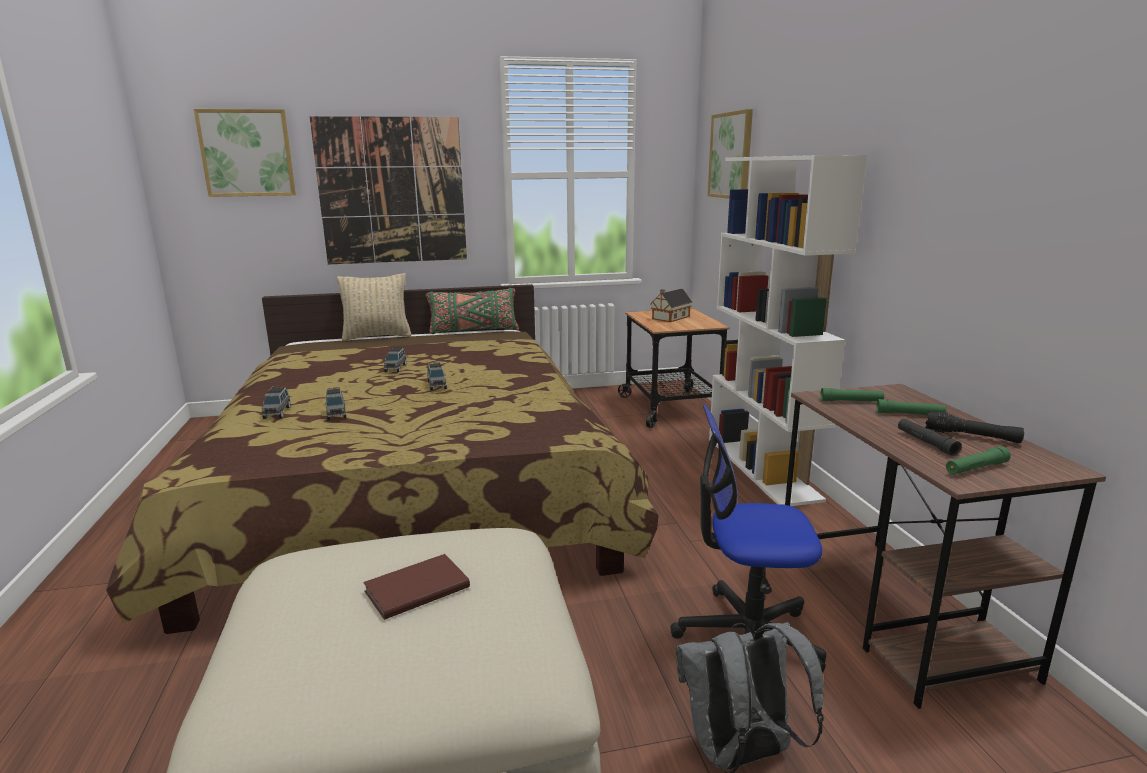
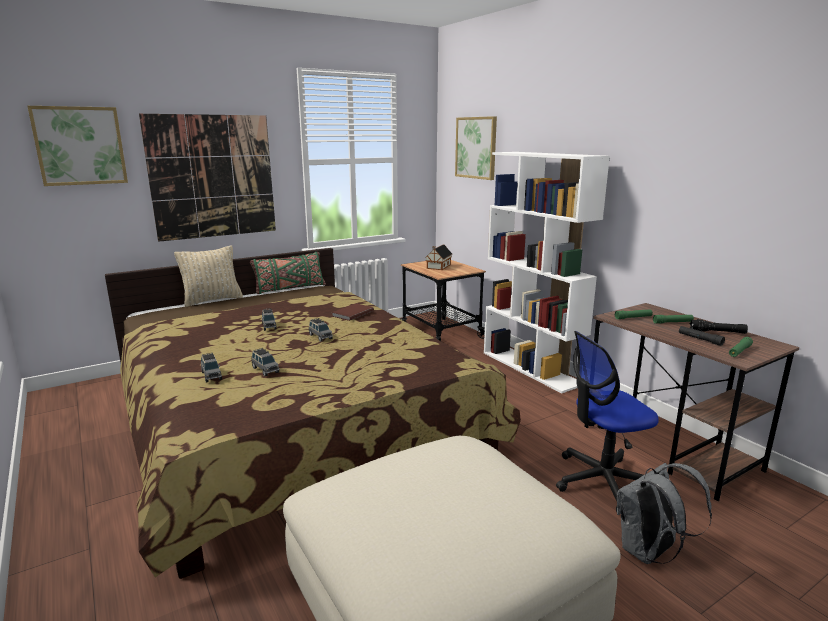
camera: 20 degrees left, 0 degrees up
brown book [363,554,470,620] -> brown book moved to [332,303,374,321]

